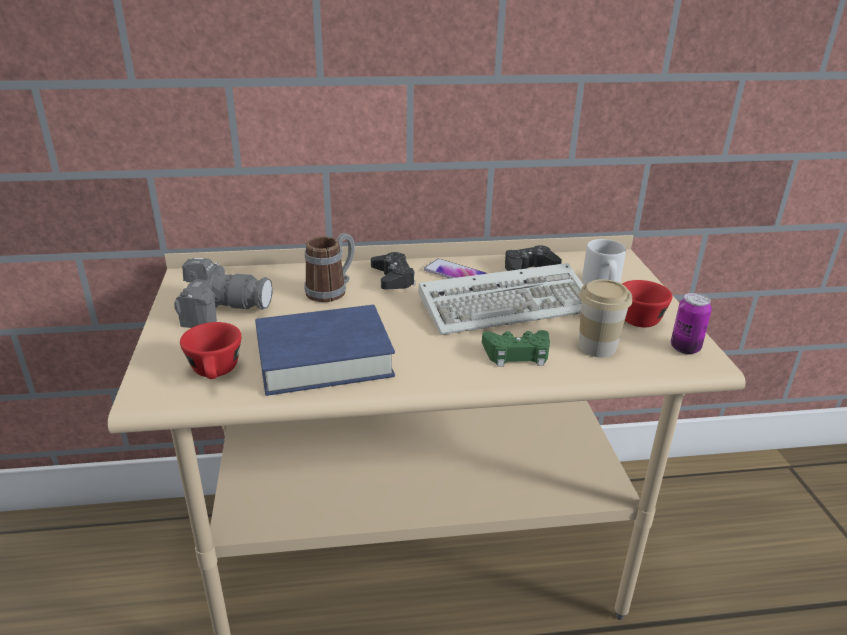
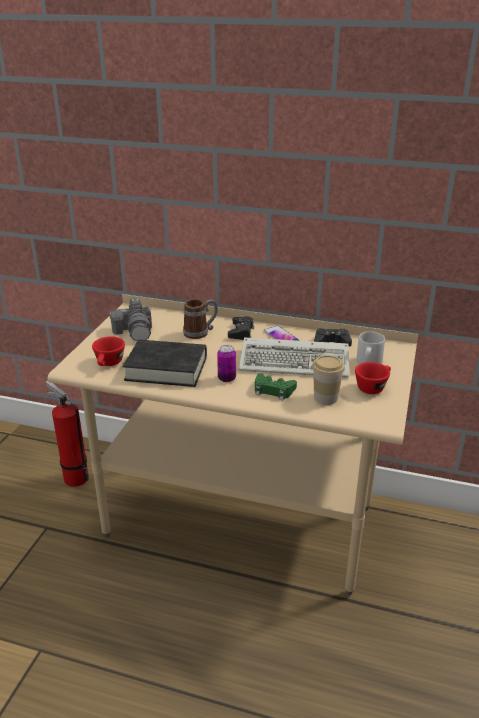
camera: 25 degrees right, 0 degrees up
camera [174,258,273,328] -> camera turned 45 degrees clockwise [110,298,152,341]
blue book [255,305,395,396] -> black book [123,340,207,387]
can [671,293,712,355] -> can moved to [217,345,236,382]
none -> fire extinguisher [46,381,89,487]

